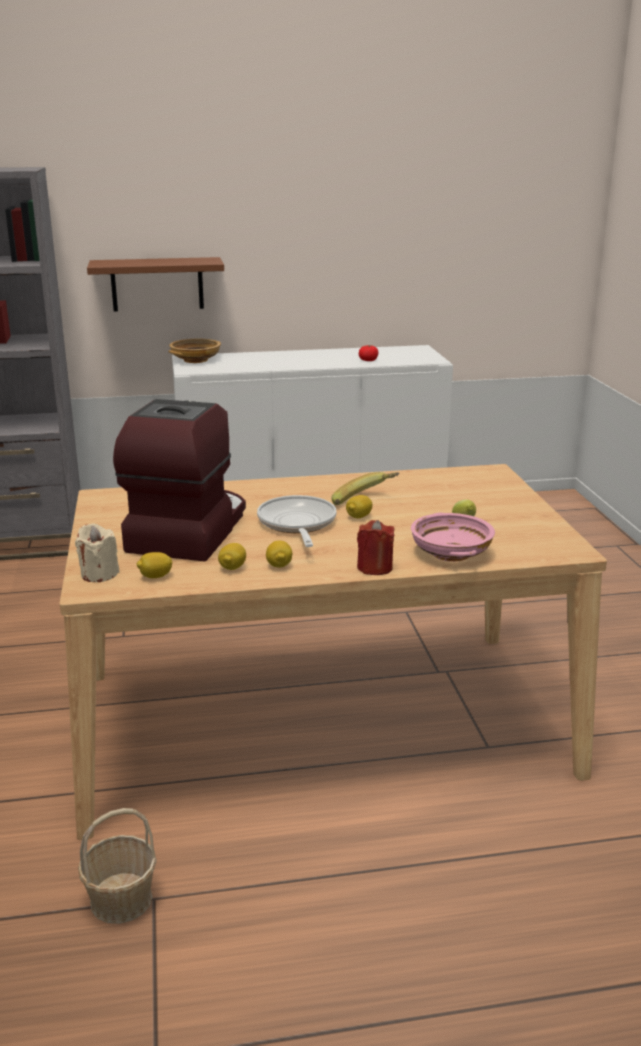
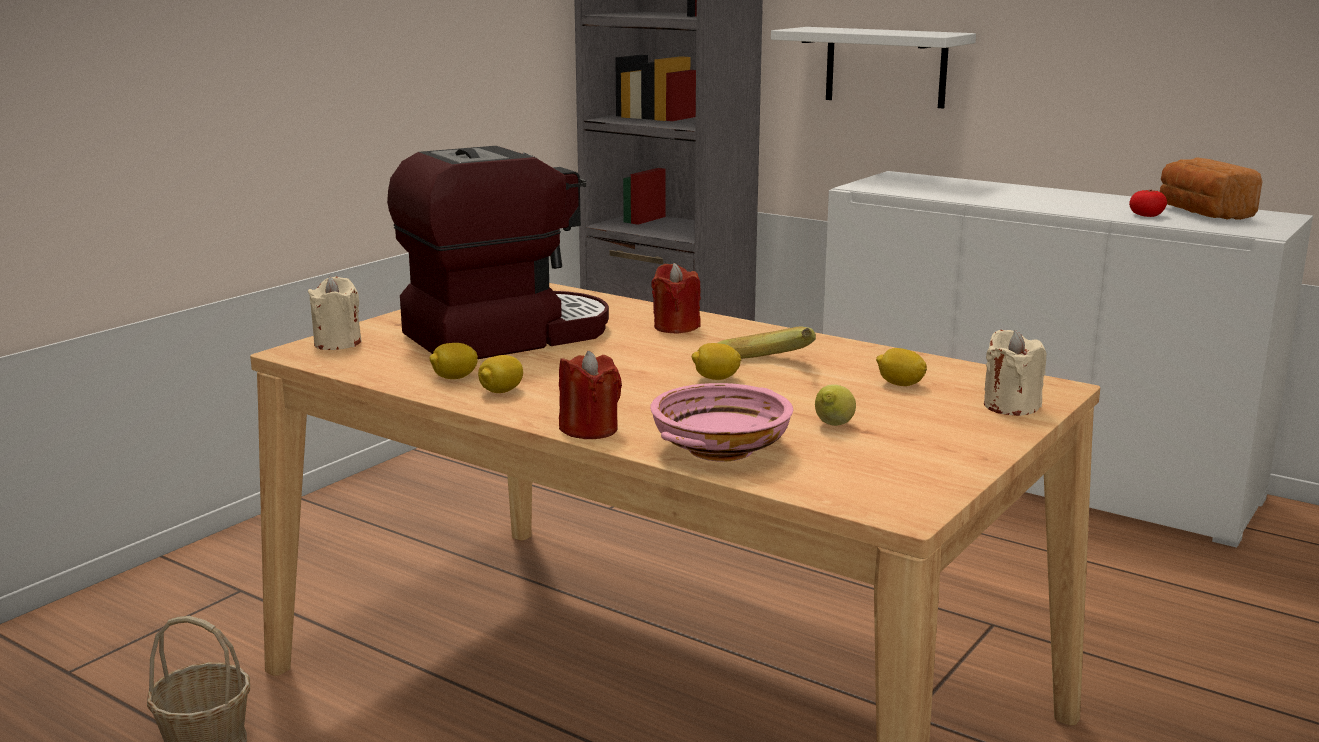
camera: 45 degrees right, 5 degrees down
brown shelf [87,257,224,311] -> white shelf [771,27,976,108]
lemon [137,552,173,578] -> lemon moved to [876,348,927,386]
beige bowl [168,339,221,363] -> none
frying pan [257,495,337,547] -> none
none -> red candle [651,263,701,334]
none -> beige candle [984,330,1046,416]
none -> bread [1160,157,1263,220]

